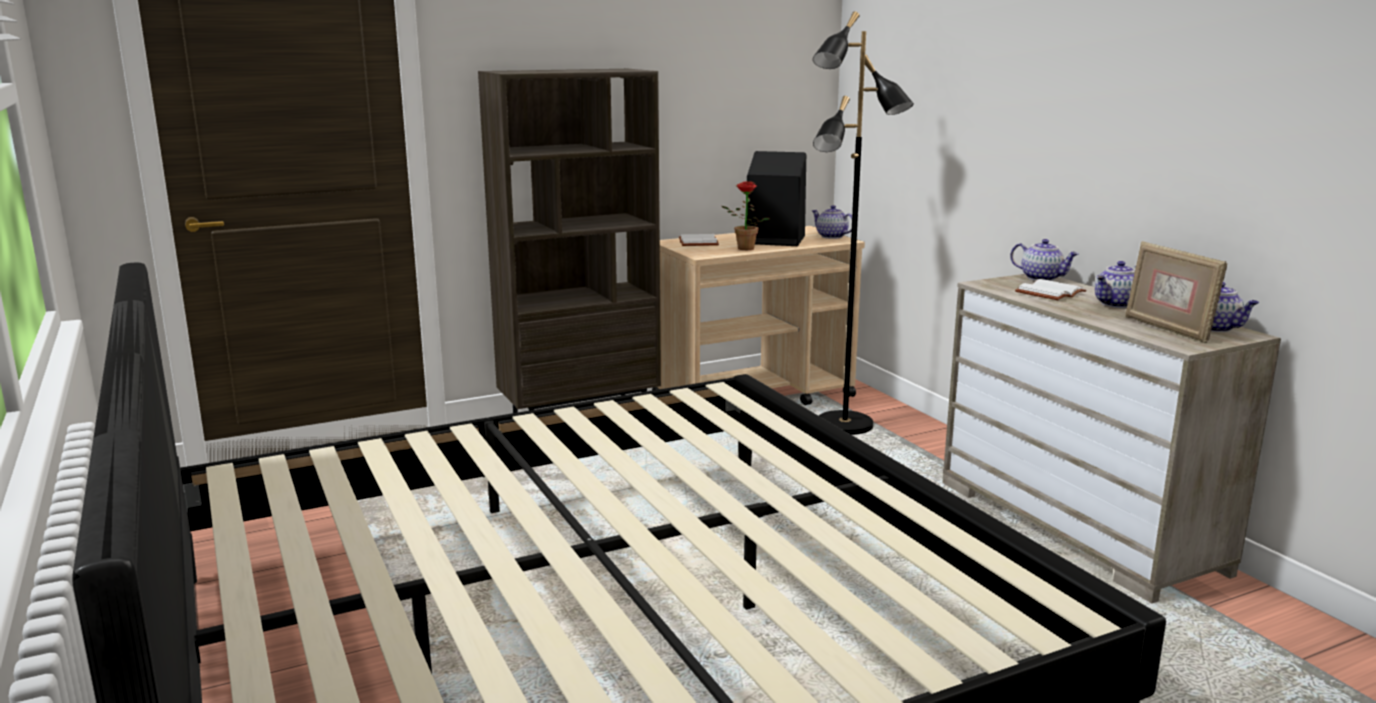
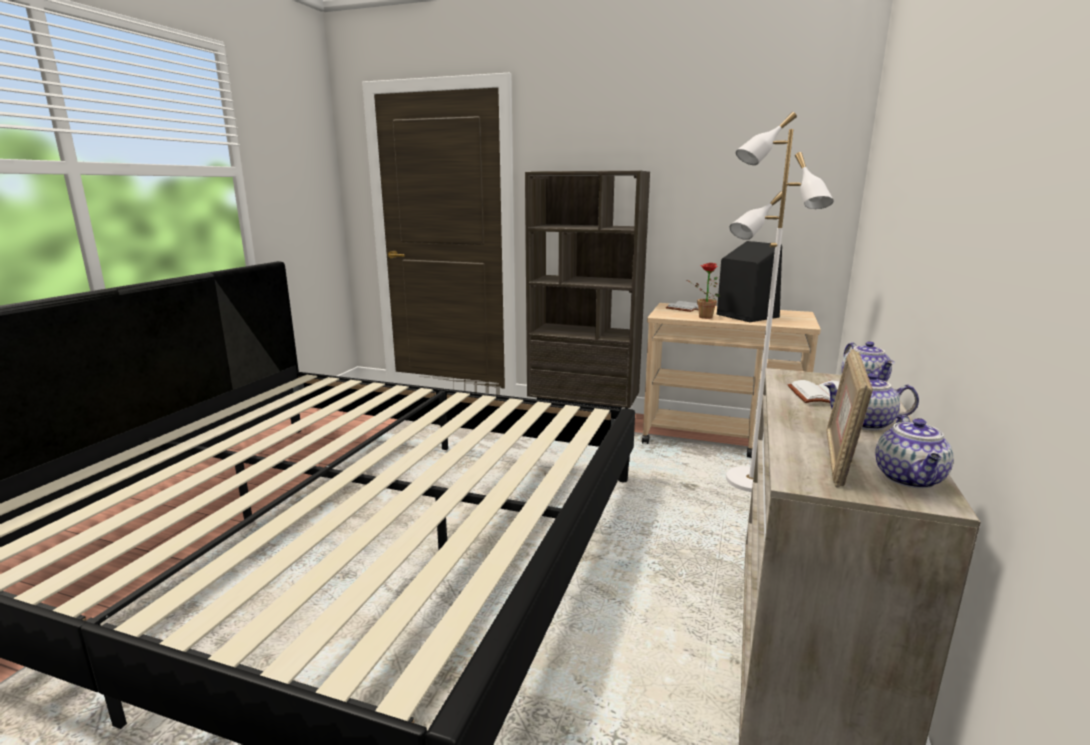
camera: 45 degrees right, 0 degrees up
teapot [812,205,852,239] -> none
black floor lamp [813,11,914,435] -> white floor lamp [726,112,834,492]

